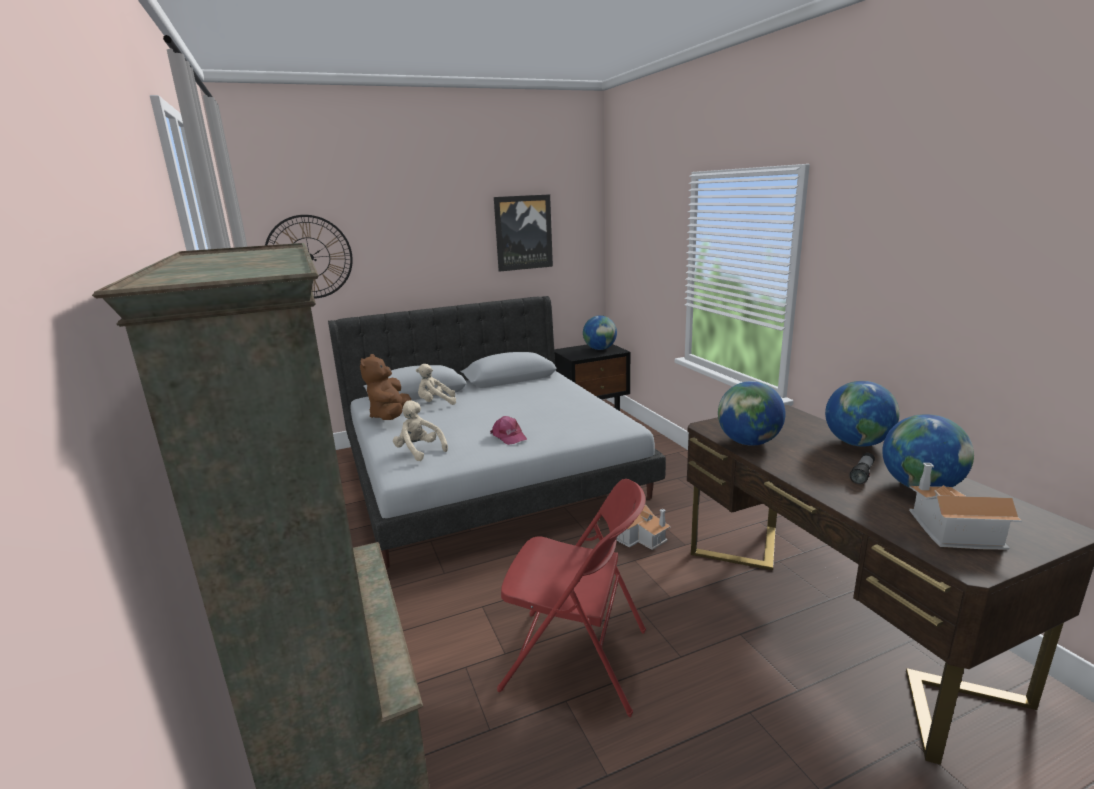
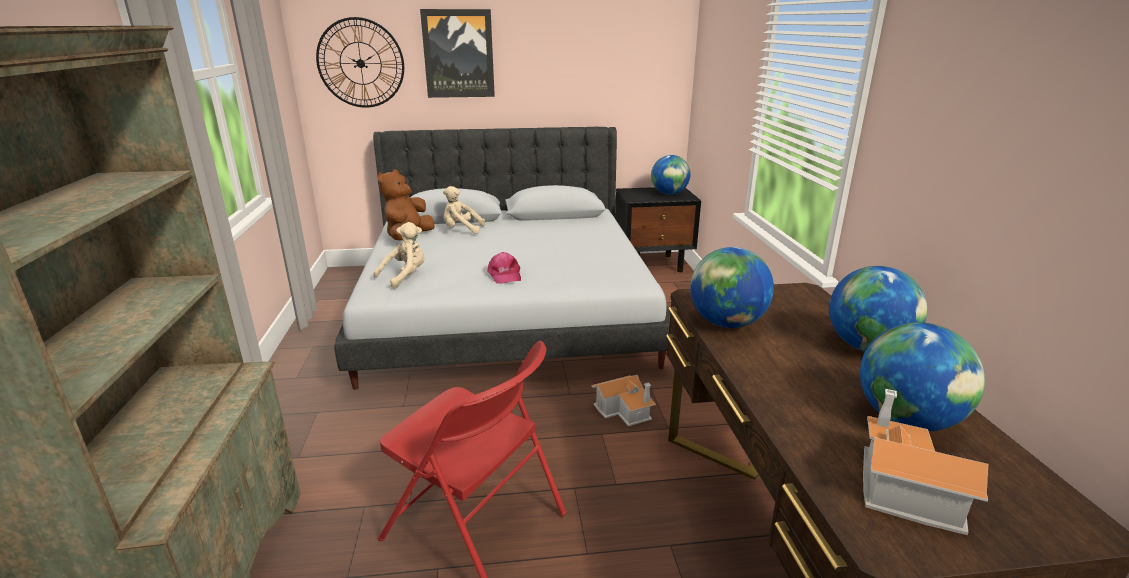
camera: 15 degrees right, 5 degrees up
beige plush toy [393,400,448,461] -> beige plush toy turned 75 degrees clockwise [374,222,425,288]
picture [494,194,553,272] -> picture moved to [420,9,495,98]
flashlight [849,453,875,484] -> none

